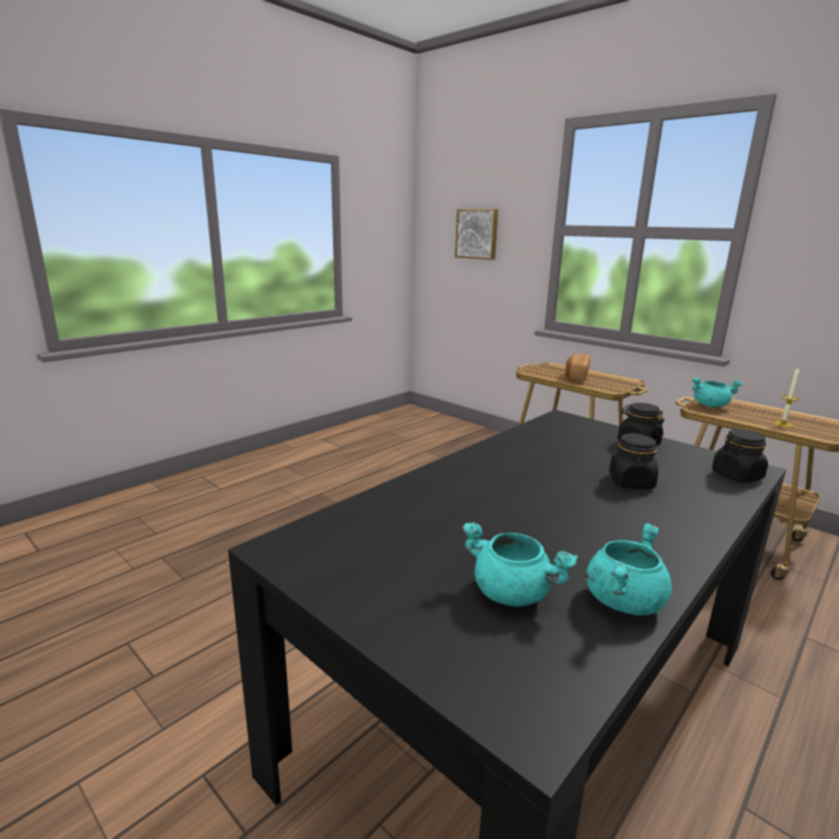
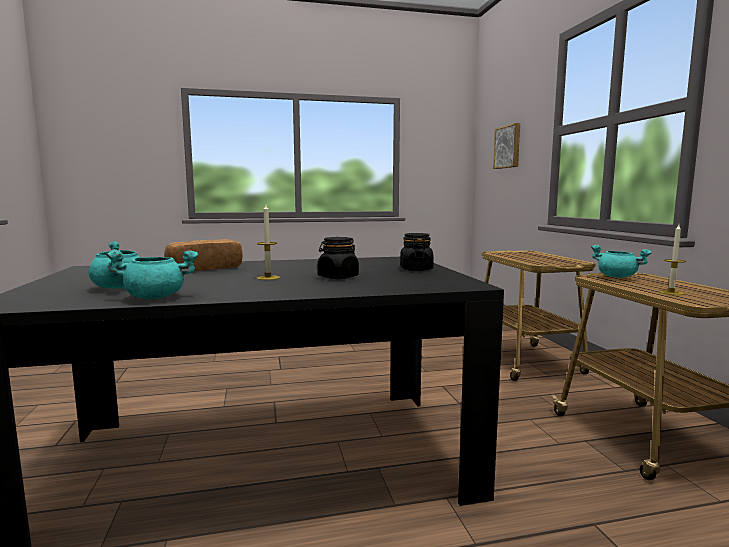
camera: 35 degrees right, 10 degrees down
bread [565,354,590,381] -> bread moved to [164,239,242,271]
black jar [712,429,768,483] -> none
none -> candle [257,204,280,280]

